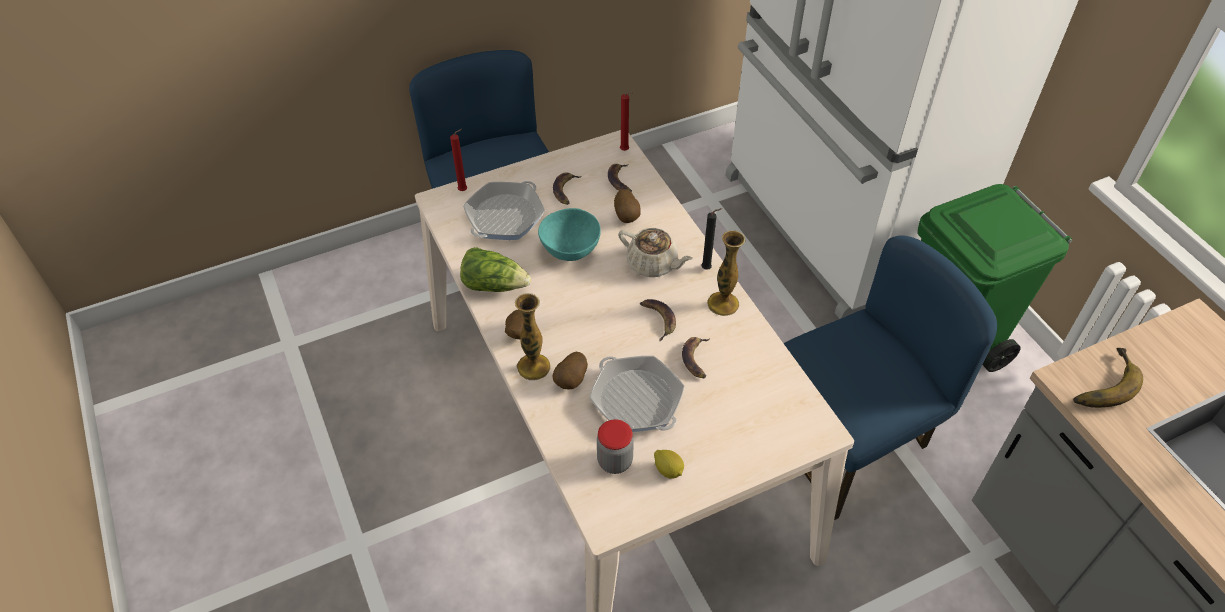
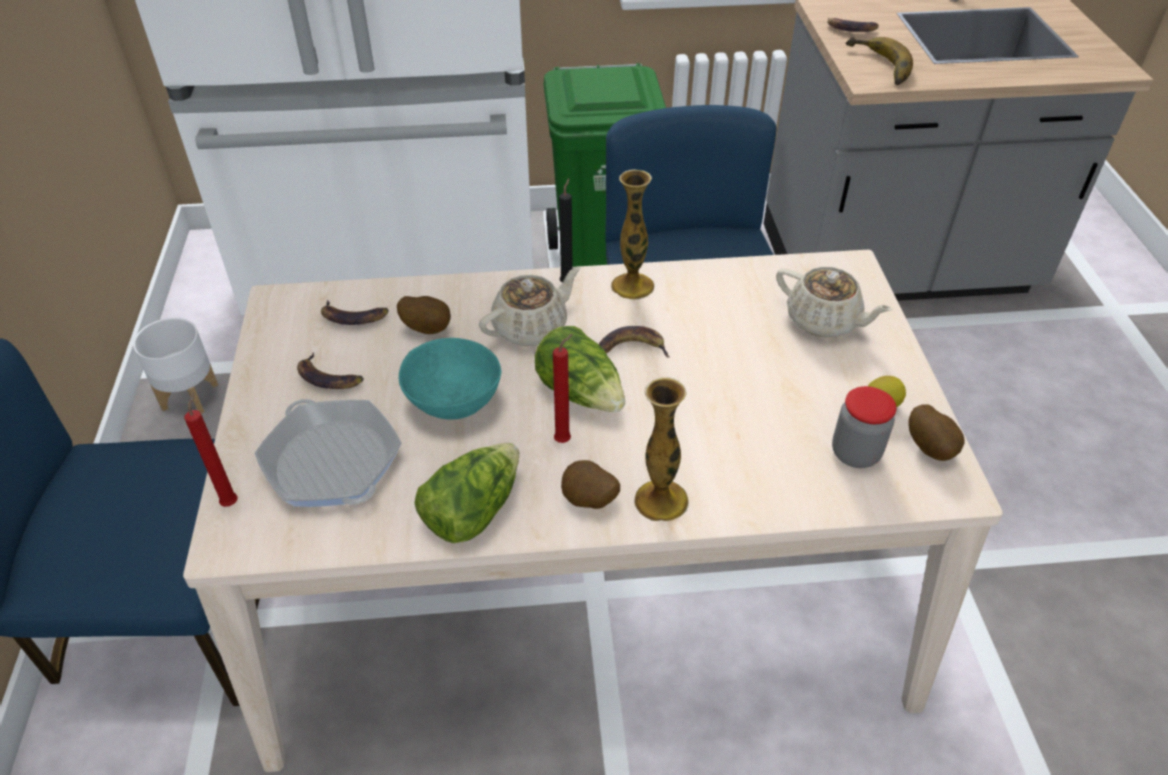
camera: 70 degrees left, 5 degrees down
potato [553,352,588,389] -> potato moved to [908,404,964,461]
frying pan [589,356,684,432] -> none
red candle [620,92,632,151] -> red candle moved to [553,334,573,443]
banana [682,337,710,378] -> banana moved to [827,18,879,32]
none -> white planter [133,318,218,414]
none -> lettuce [535,326,625,412]
none -> beige teapot [776,267,893,337]

